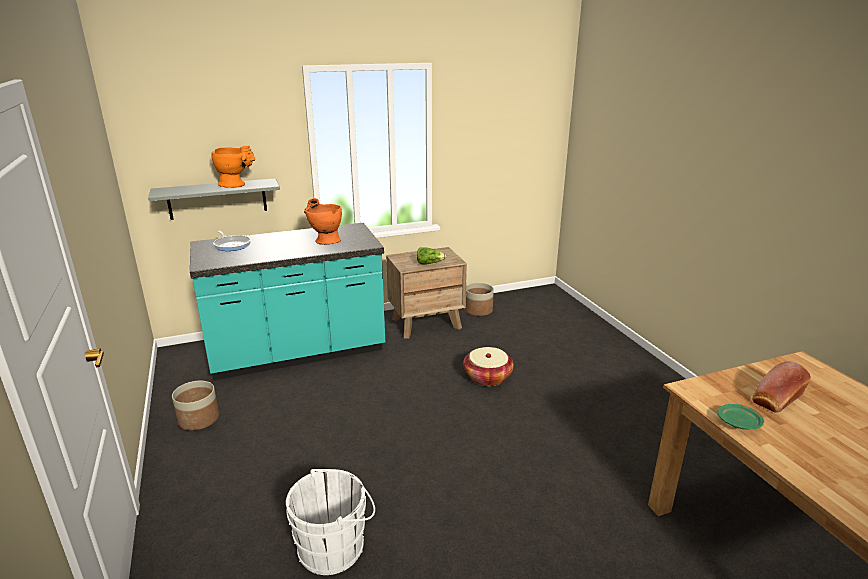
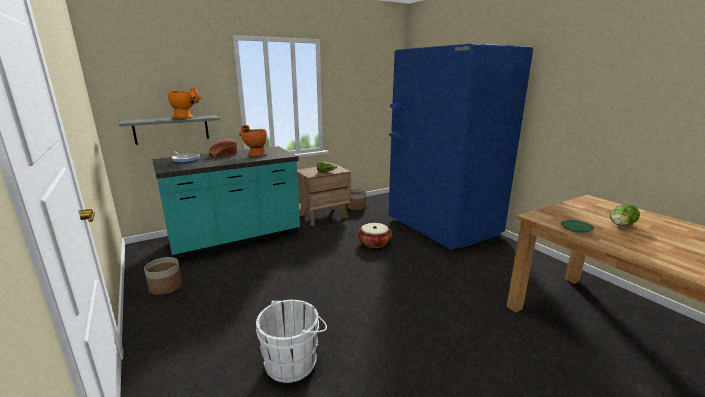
camera: 10 degrees left, 5 degrees down
bread [752,361,811,413] -> bread moved to [209,139,237,158]
none -> blue fridge [388,44,533,250]
none -> lettuce [610,204,640,226]

